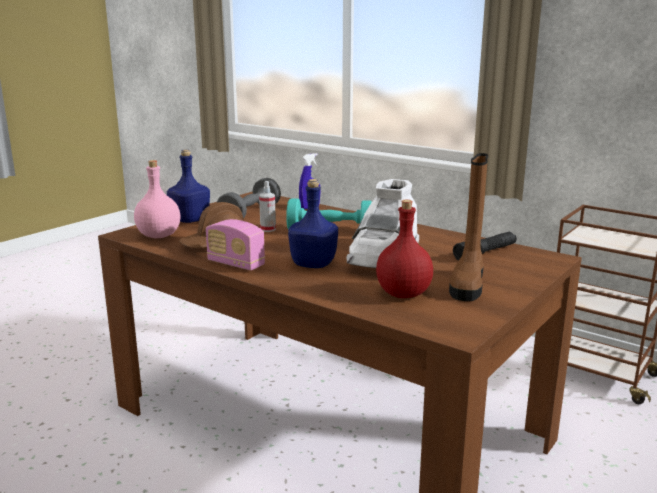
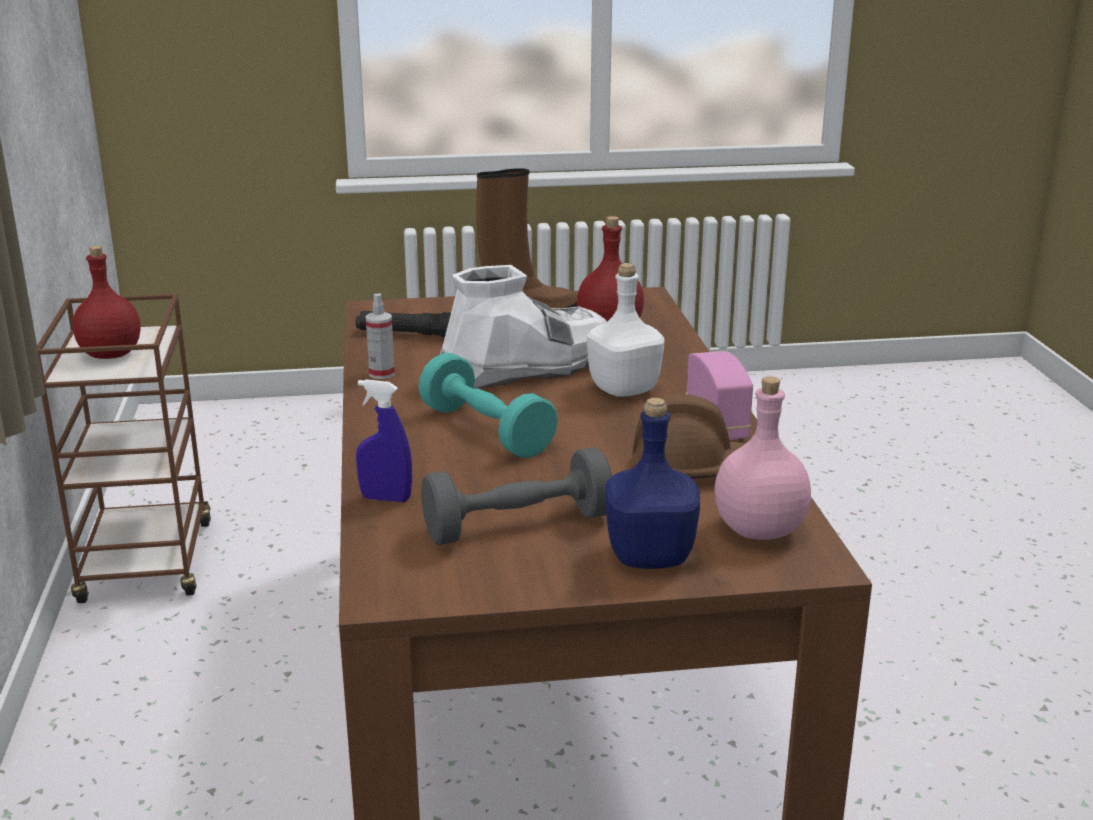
camera: 135 degrees left, 5 degrees up
spray bottle [259,181,276,232] -> spray bottle moved to [366,293,395,379]
blue bottle [288,179,338,268] -> white bottle [587,263,665,397]
none -> red bottle [73,246,141,359]

